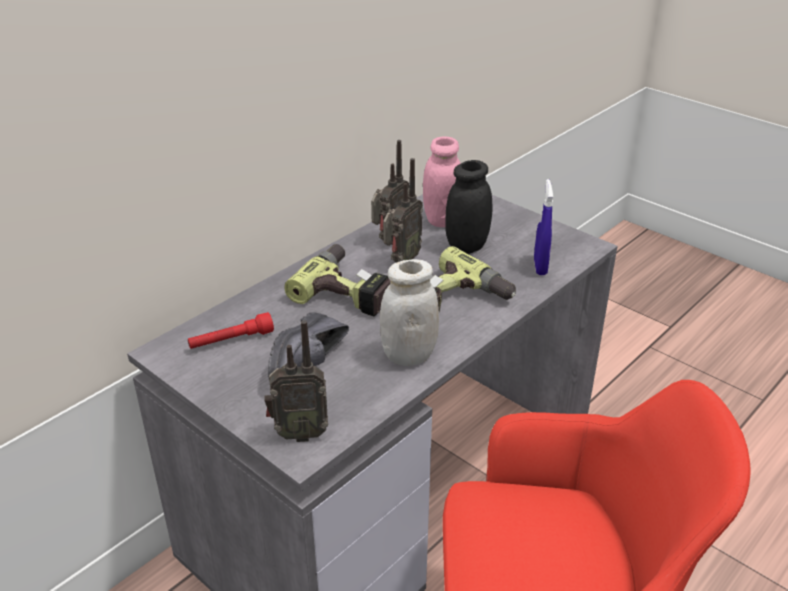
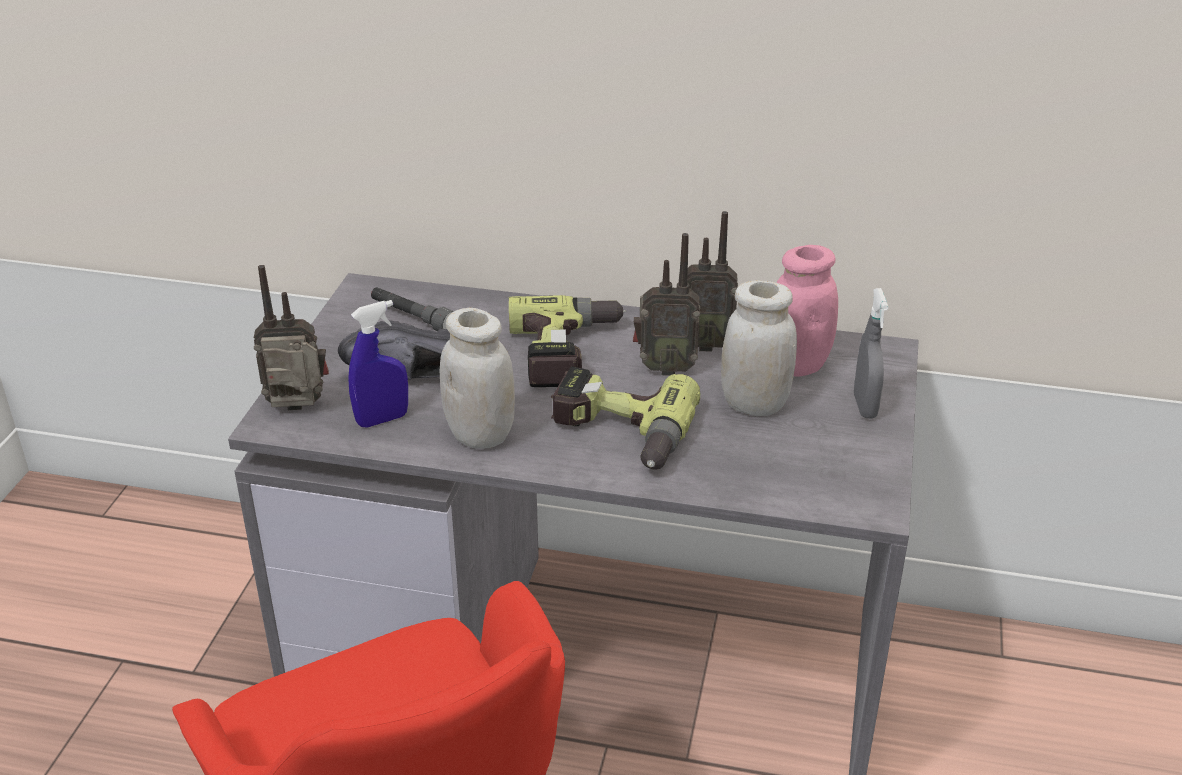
camera: 60 degrees right, 0 degrees up
red flashlight [188,312,274,349] -> grey flashlight [371,287,454,331]
radio [264,320,328,442] -> radio turned 120 degrees clockwise [254,265,329,410]
black jar [445,160,492,254] -> white jar [721,280,797,416]
blue spray bottle [534,179,553,275] -> blue spray bottle moved to [348,300,408,427]
none -> grey spray bottle [854,288,888,418]

